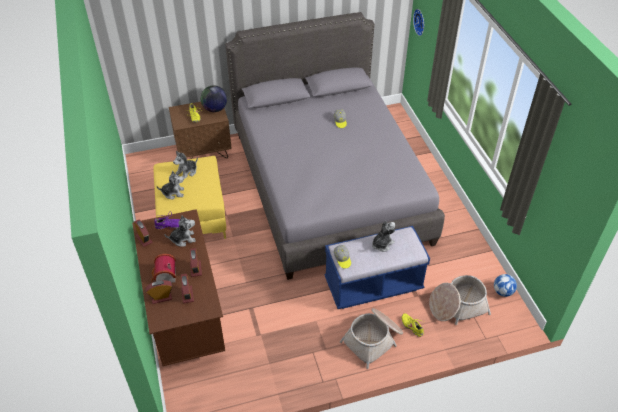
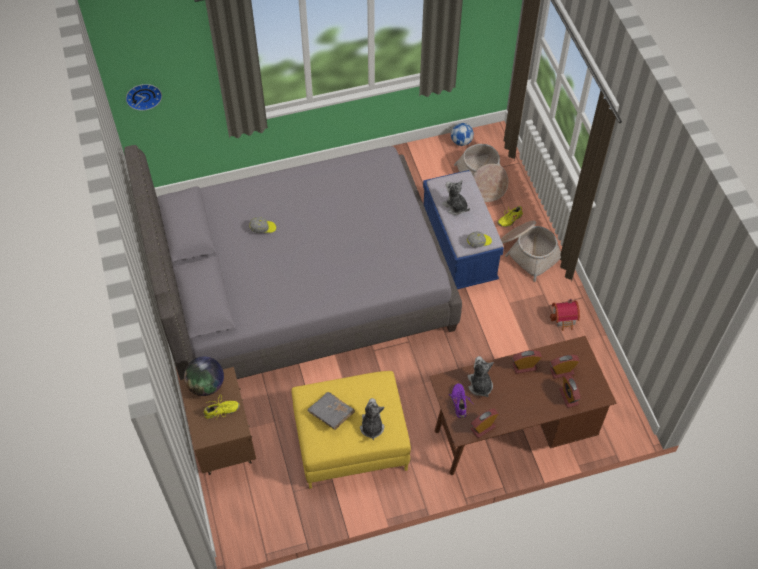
camera: 90 degrees left, 10 degrees up
toy house [151,254,176,283] -> toy house moved to [550,299,580,331]
plush toy [173,151,198,179] -> grey book [307,392,355,430]

